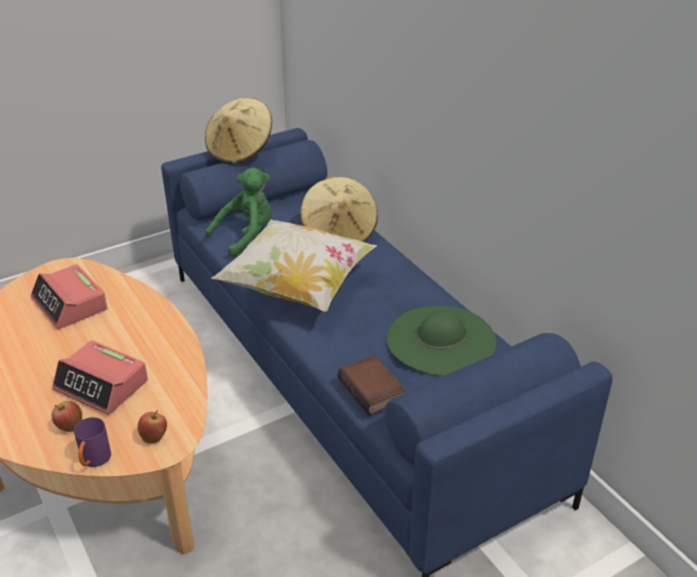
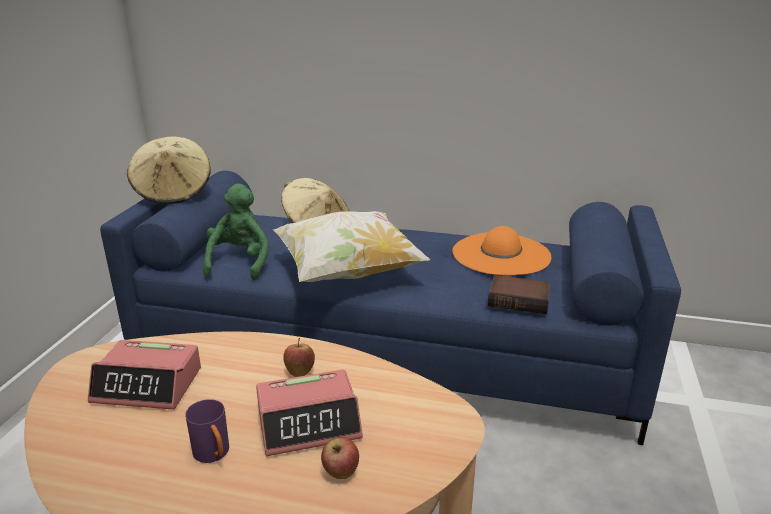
camera: 45 degrees left, 10 degrees down
purple mug [74,417,111,467] -> purple mug moved to [185,399,229,463]
apple [138,410,167,444] -> apple moved to [284,338,315,377]
green hat [387,306,497,376] -> orange hat [452,226,551,275]

